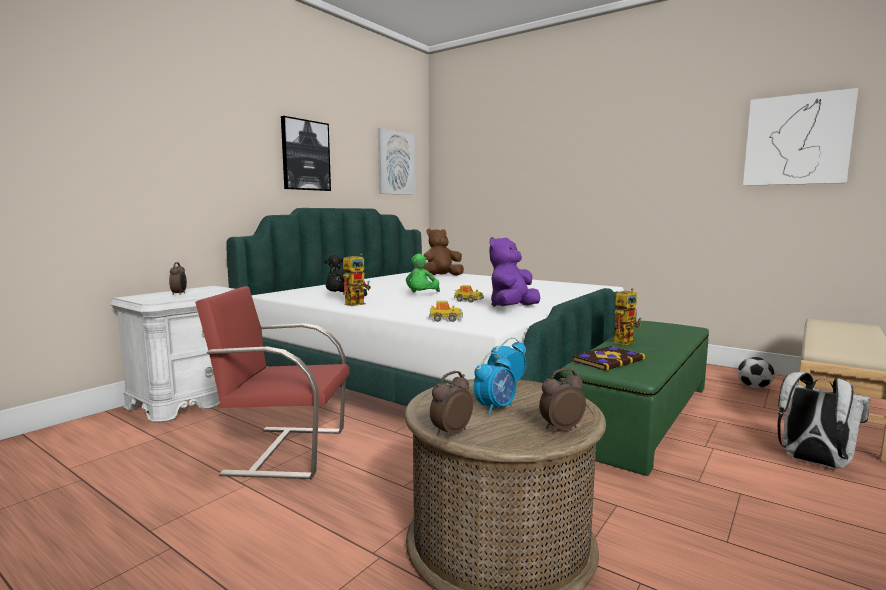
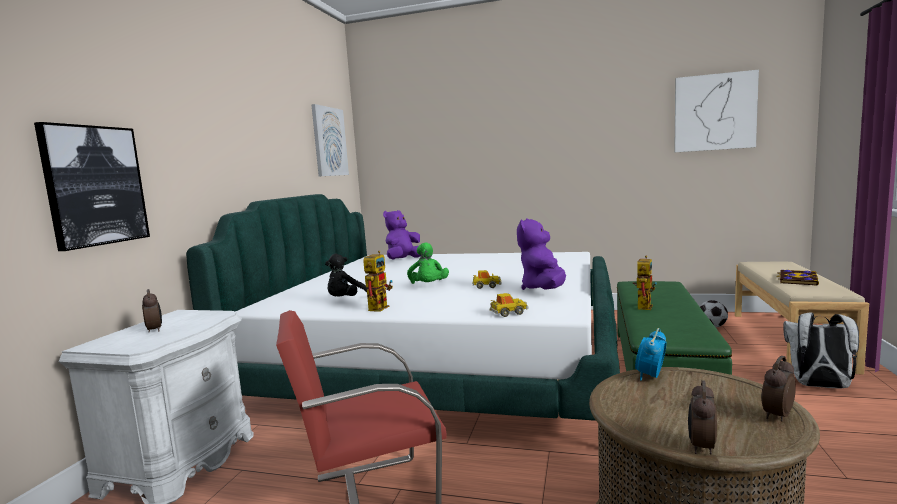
camera: 20 degrees left, 0 degrees up
picture [281,116,331,191] -> picture moved to [34,122,150,251]
brown plush toy [423,228,464,276] -> purple plush toy [383,210,421,260]
alarm clock [474,352,516,415] -> none
book [572,346,645,371] -> book moved to [776,270,819,286]

